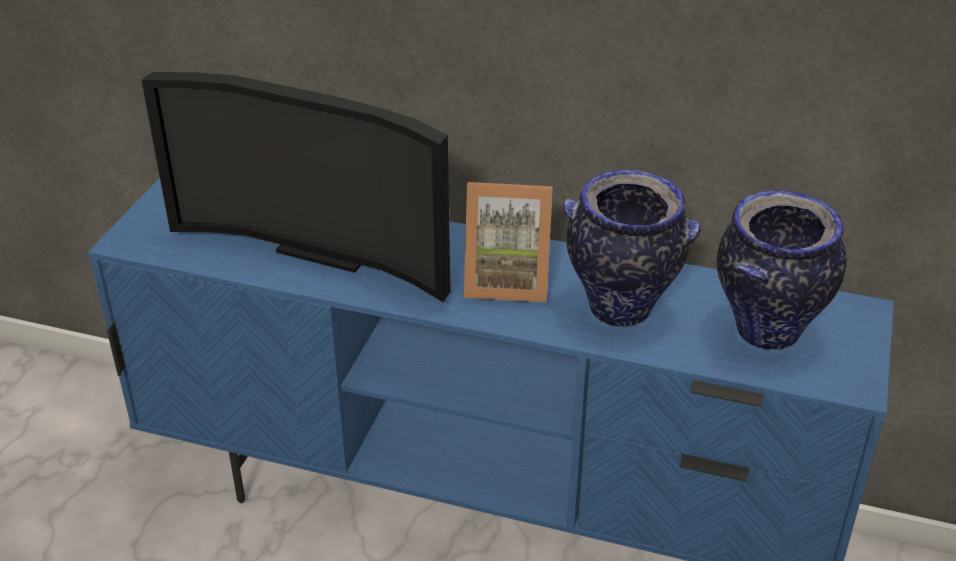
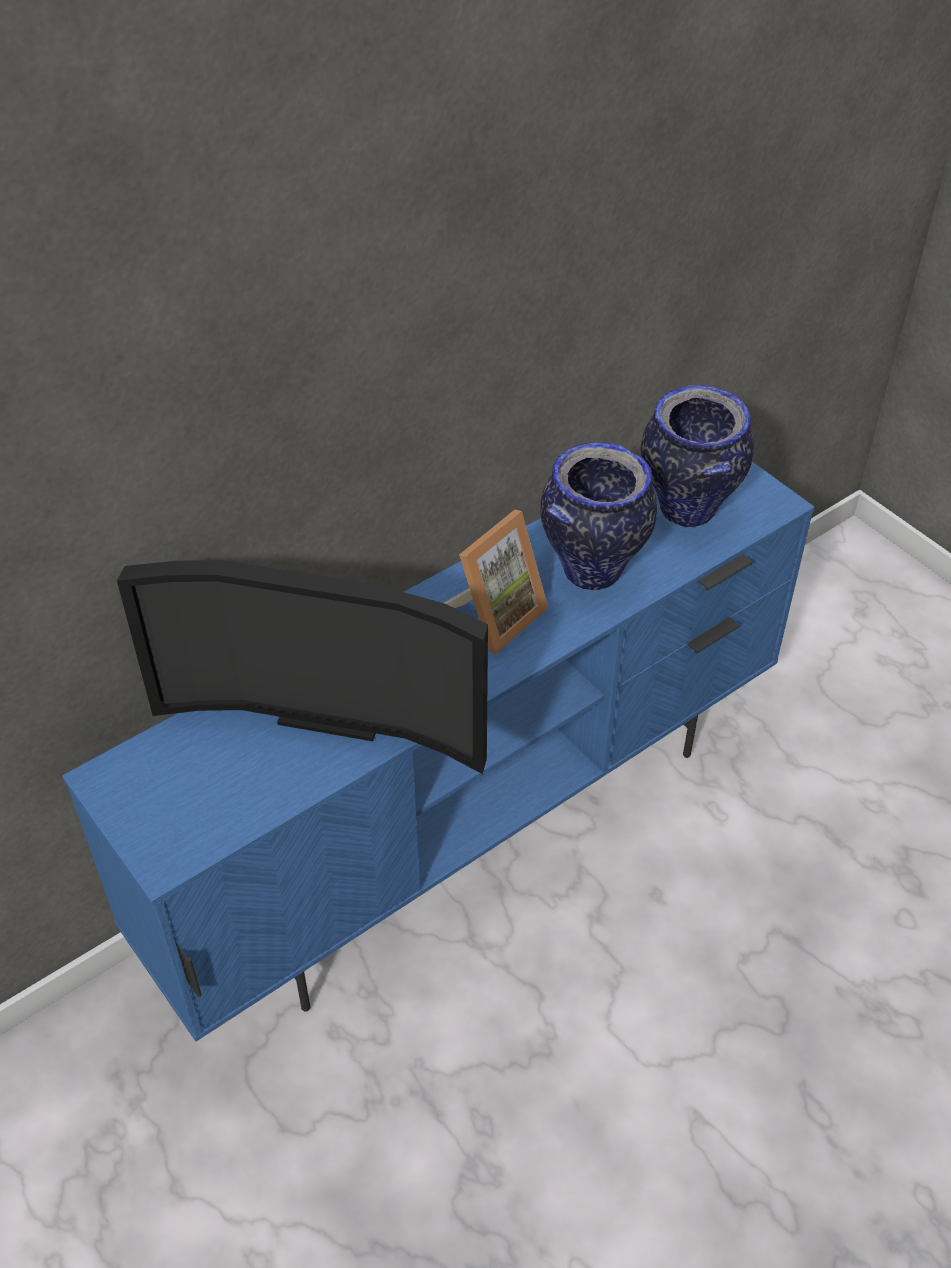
camera: 55 degrees left, 10 degrees up
television [141,72,450,302] -> television turned 45 degrees clockwise [117,560,488,774]

